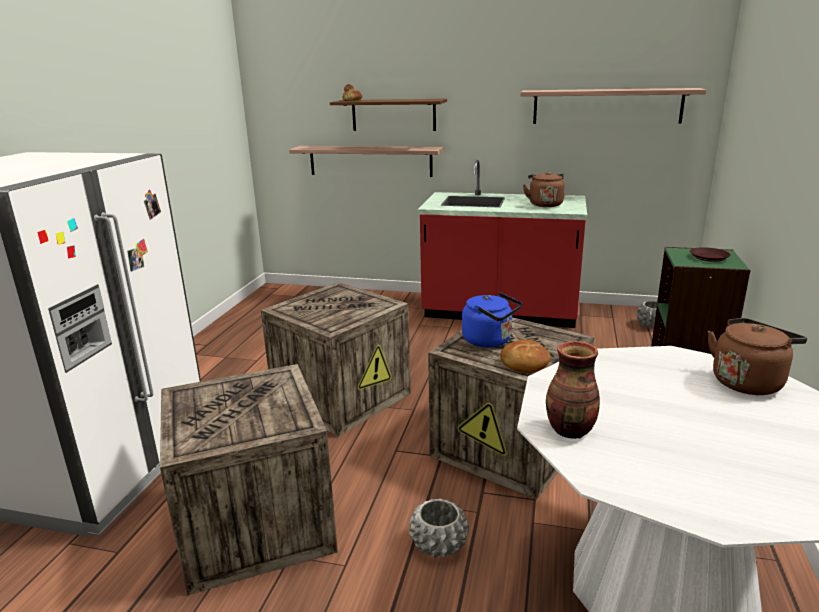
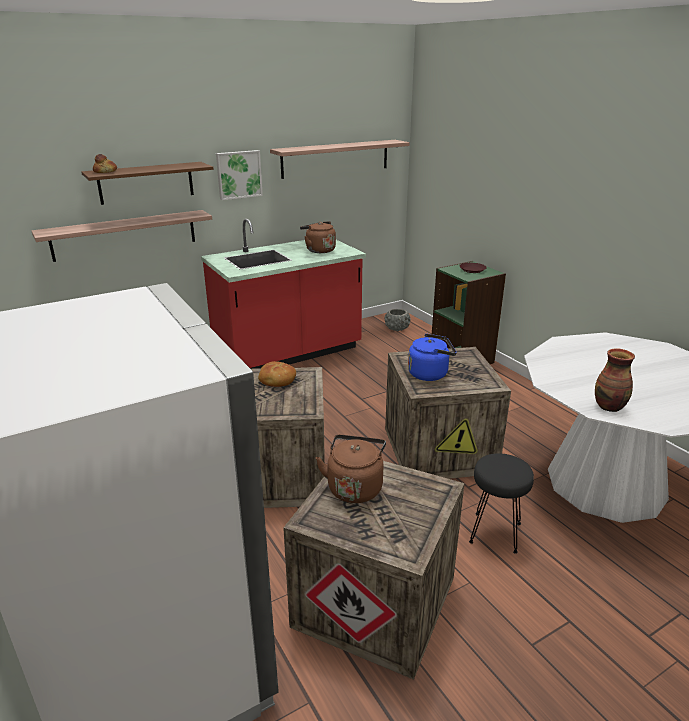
camera: 45 degrees left, 5 degrees up
grey planter [409,498,469,558] -> black stool [469,453,534,554]
bread [500,339,551,373] -> bread moved to [258,361,296,387]
brown kettle [708,318,807,395] -> brown kettle moved to [316,435,386,503]
none -> picture [216,150,263,200]

